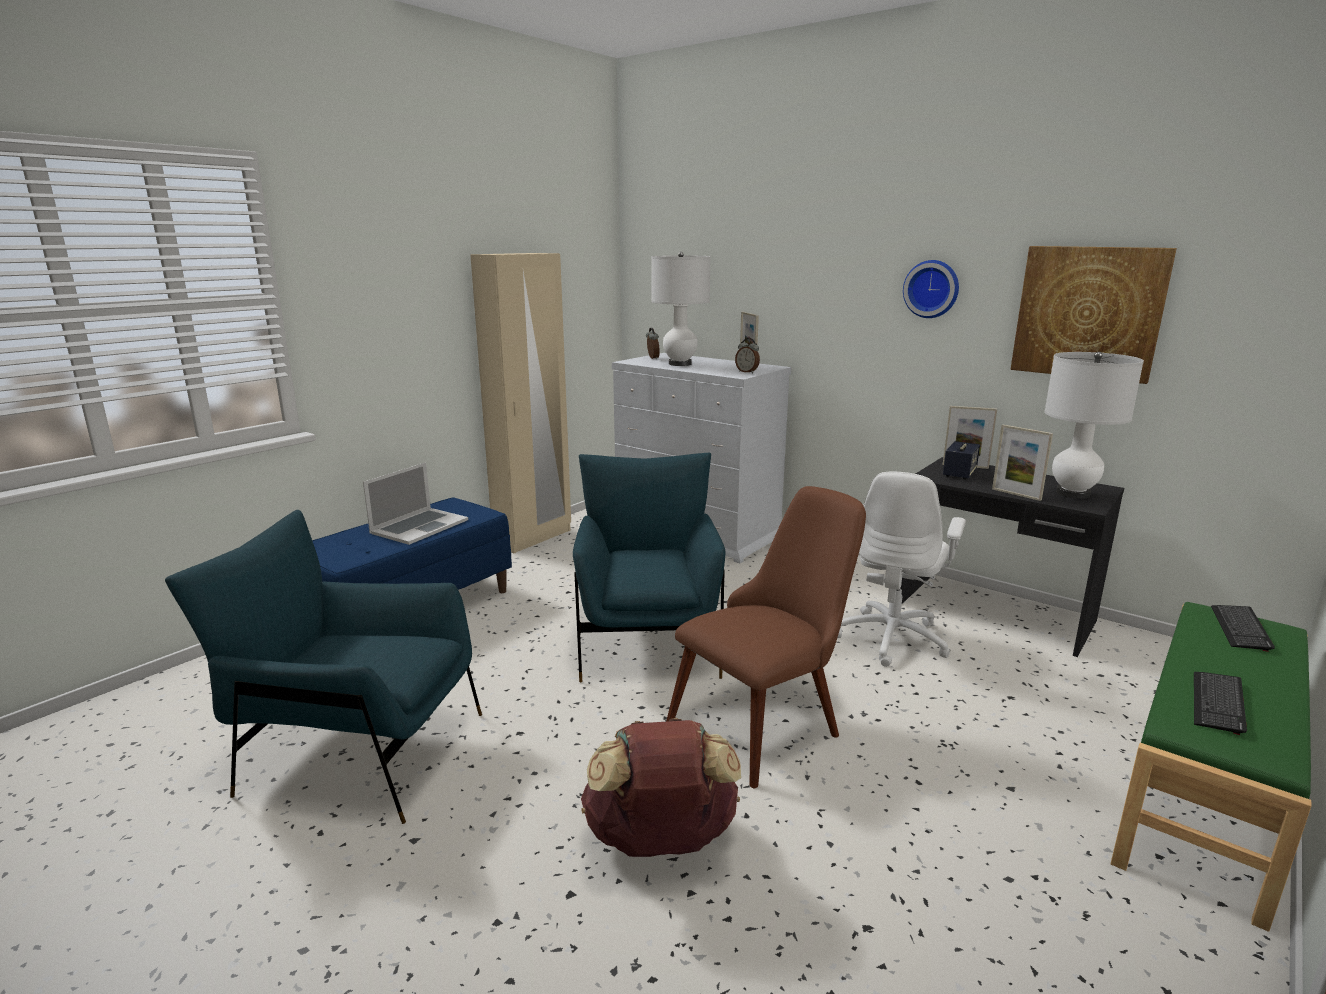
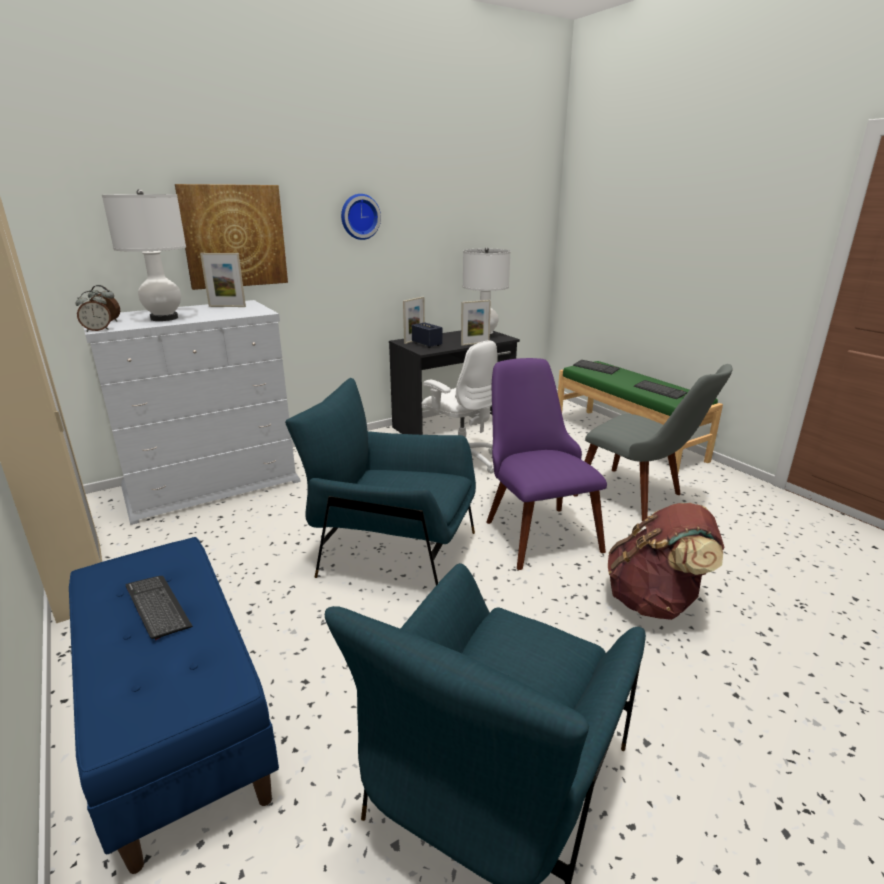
camera: 70 degrees left, 5 degrees up
laptop [363,462,468,545] -> keyboard [126,576,193,640]
brown chair [666,486,866,788] -> purple chair [486,358,607,570]
alarm clock [735,338,760,373] -> alarm clock moved to [76,291,111,332]
picture [1010,246,1177,384] -> picture moved to [175,184,288,290]
none -> grey chair [573,364,733,521]

